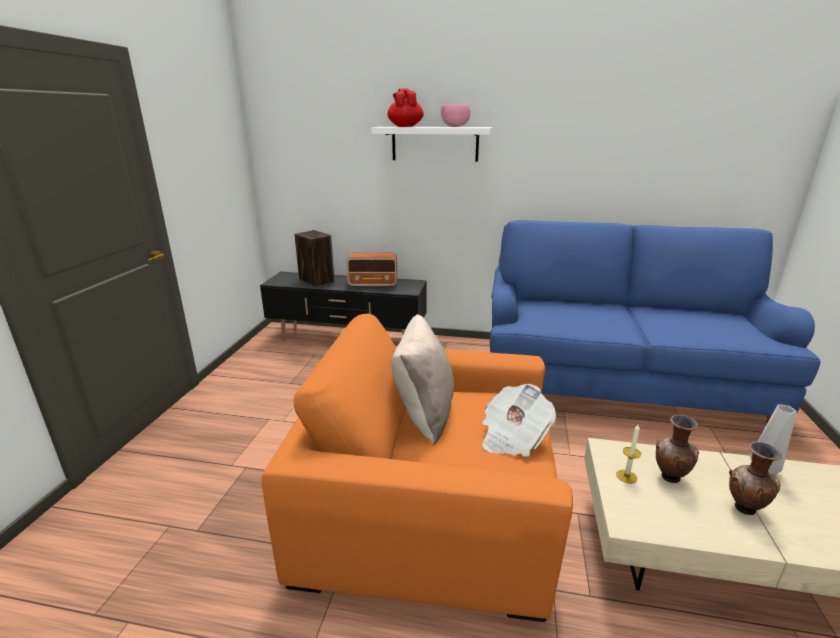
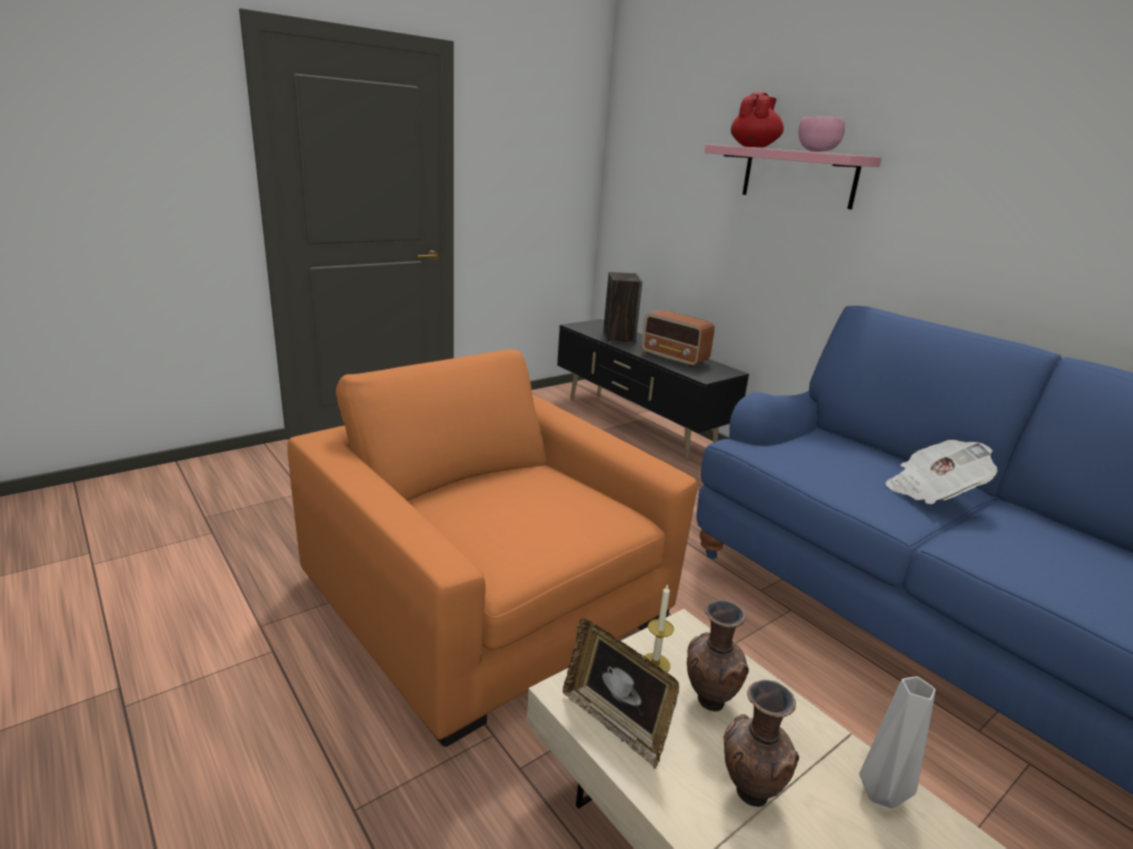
camera: 40 degrees right, 0 degrees up
white shelf [371,127,492,162] -> pink shelf [704,144,882,209]
beige pillow [391,314,454,445] -> none
newspaper [482,384,556,457] -> newspaper moved to [886,439,997,504]
none -> picture frame [563,618,679,769]

